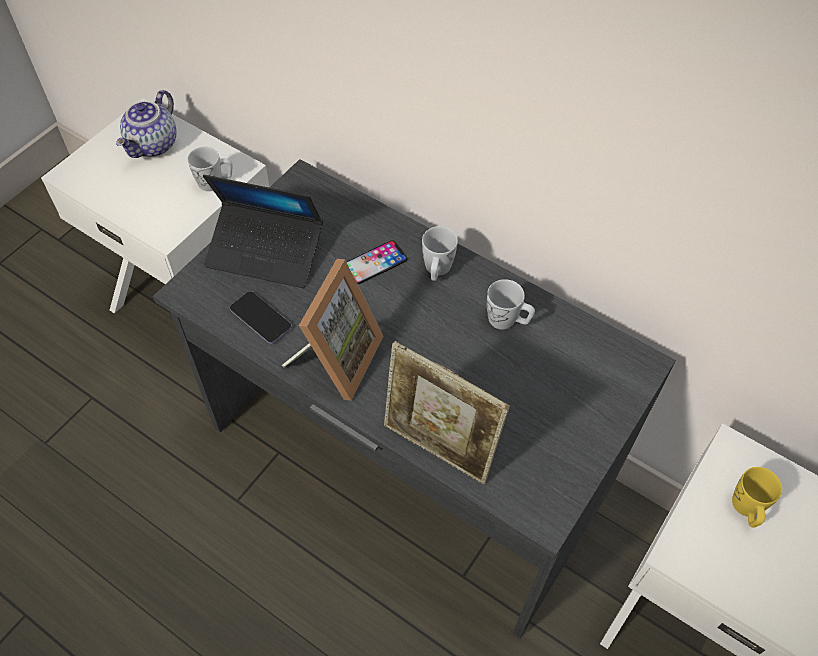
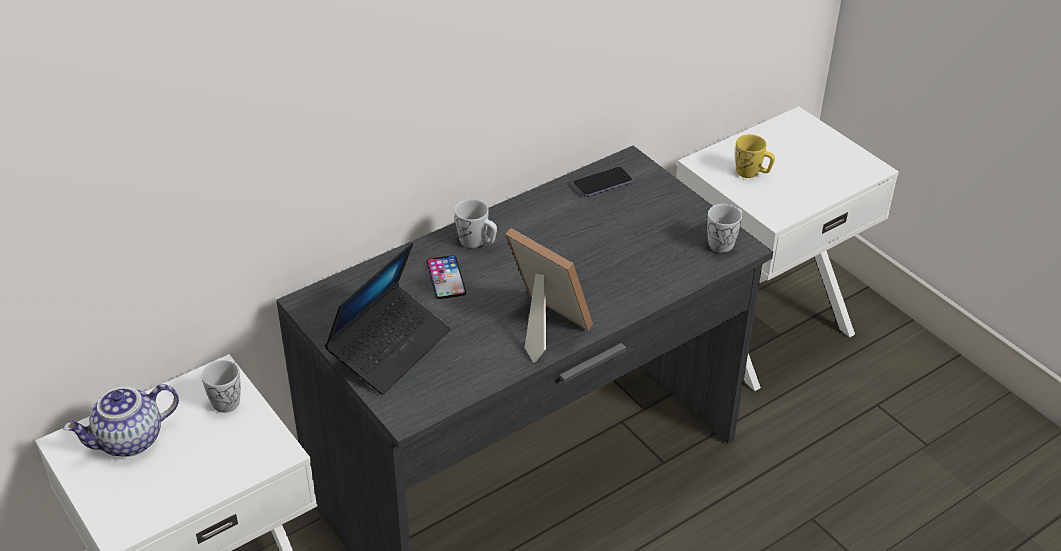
camera: 70 degrees left, 15 degrees down
teapot [116,90,177,158] -> teapot turned 105 degrees clockwise [63,384,179,457]
phone [229,291,292,344] -> phone moved to [573,167,632,197]
picture frame [384,341,510,484] -> none
white mug [487,279,535,330] -> white mug moved to [707,204,742,253]

